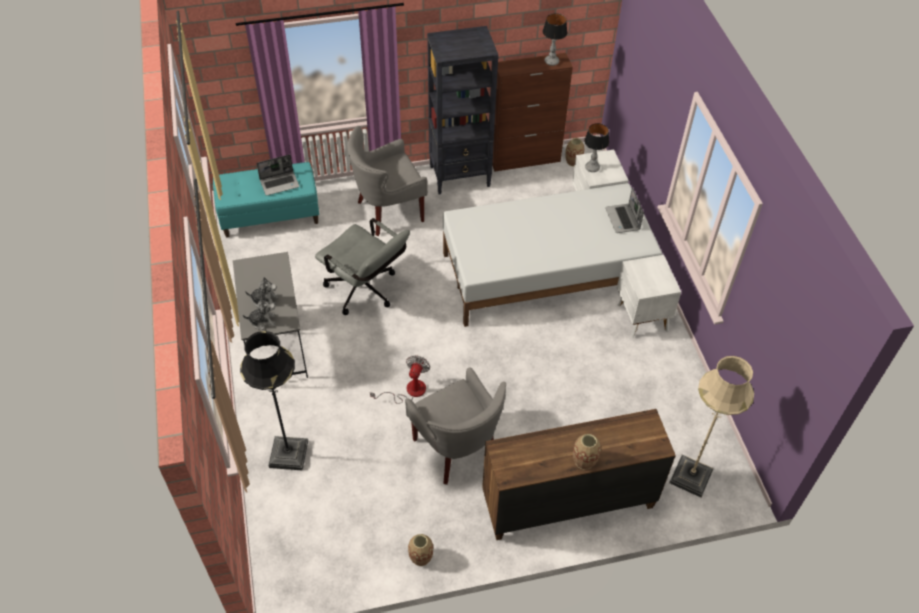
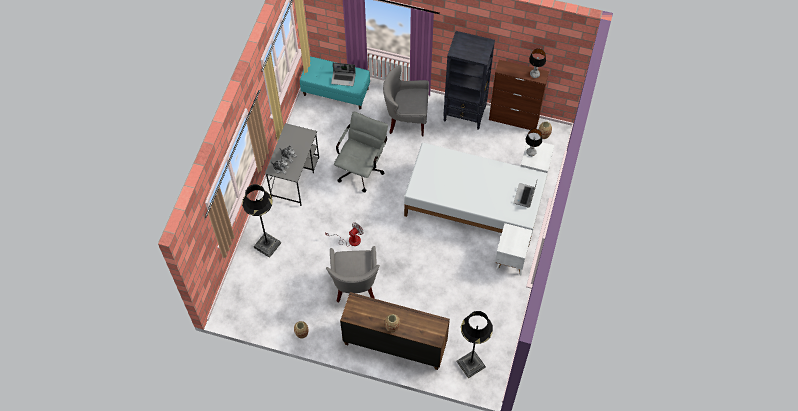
camera: 30 degrees right, 10 degrees up
grey office chair [315,218,410,315] -> grey office chair turned 135 degrees counterclockwise [334,111,388,192]
beige floor lamp [669,356,754,498] -> black floor lamp [457,311,493,378]

